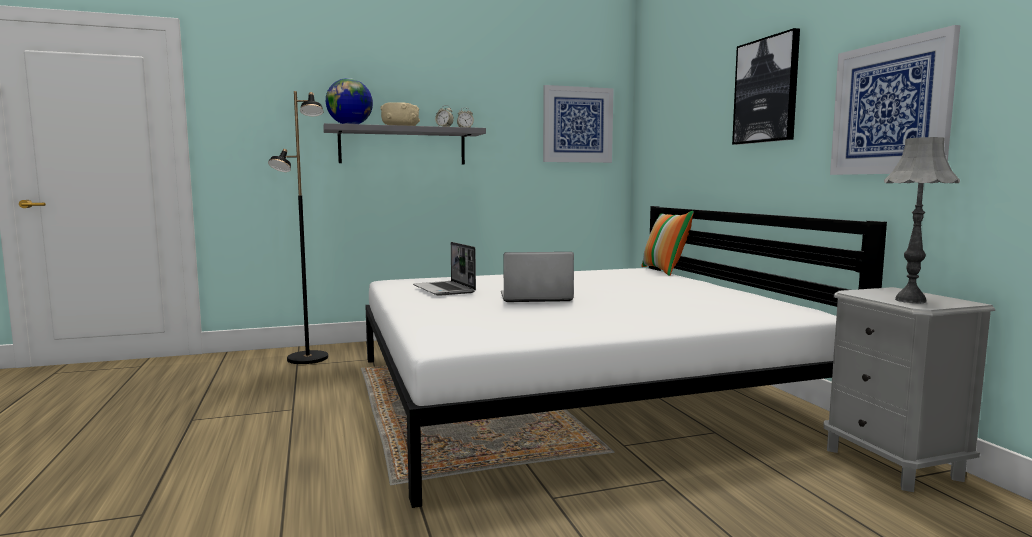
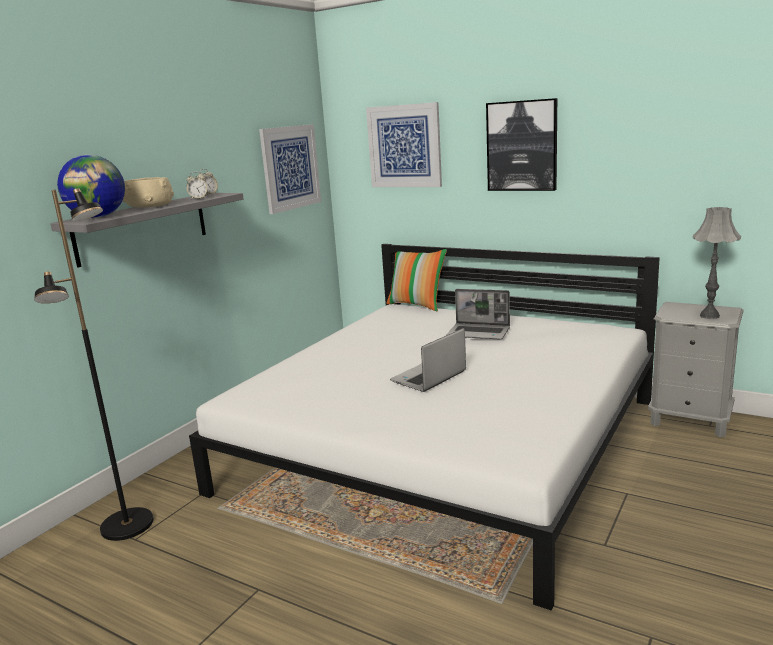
camera: 40 degrees left, 10 degrees up
laptop [413,242,476,296] -> laptop moved to [447,289,510,339]
picture [830,25,960,175] -> picture moved to [366,102,442,187]

